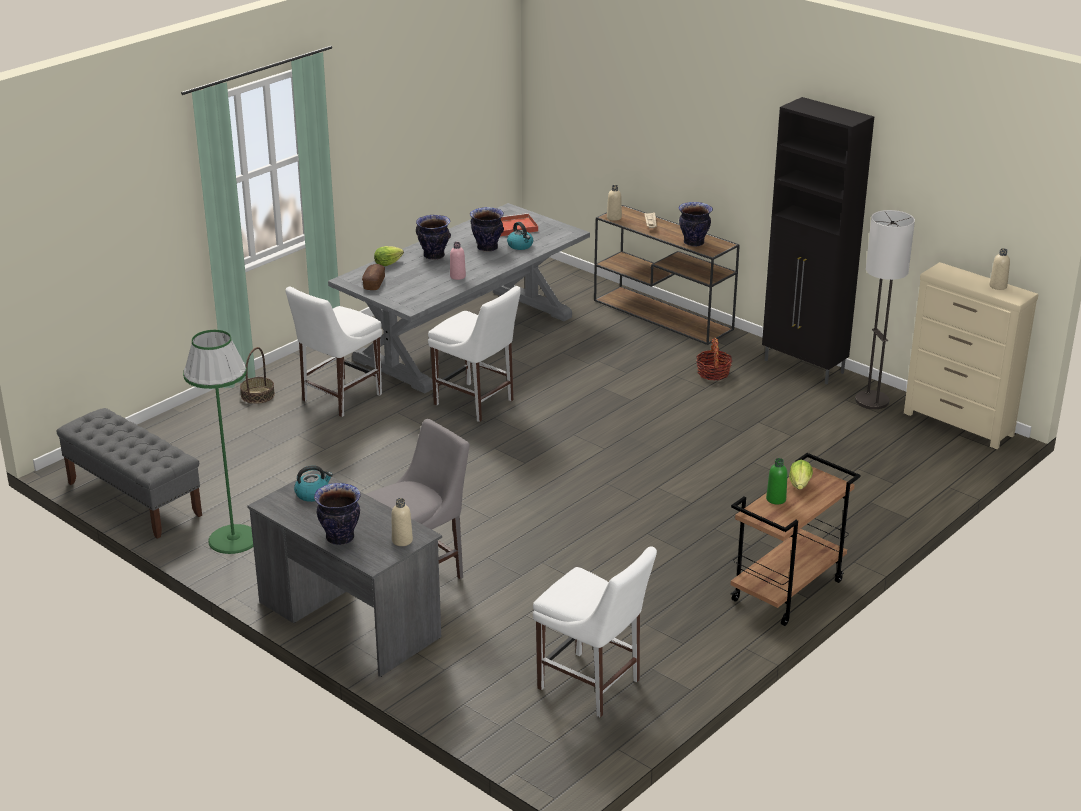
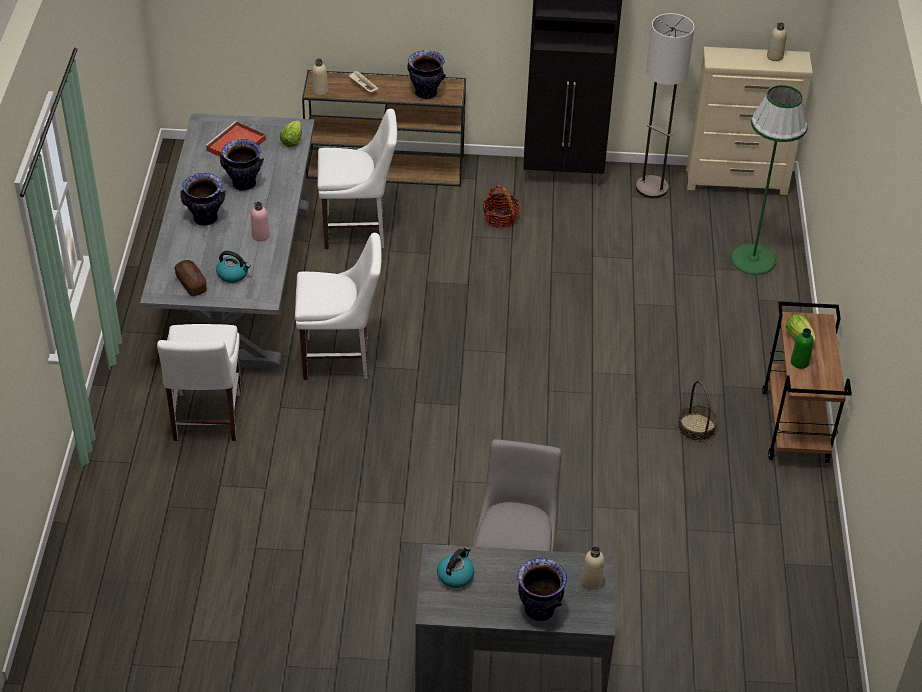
camera: 40 degrees left, 15 degrees up
grey bench [56,408,202,539] -> none
green floor lamp [183,330,253,554] -> green floor lamp moved to [731,85,808,275]
basket [240,347,275,404] -> basket moved to [678,381,718,442]
lettuce [374,246,404,266] -> lettuce moved to [280,121,302,147]
kettle [507,222,533,250] -> kettle moved to [216,251,251,283]
white chair [533,546,657,717] -> white chair moved to [317,109,397,249]

